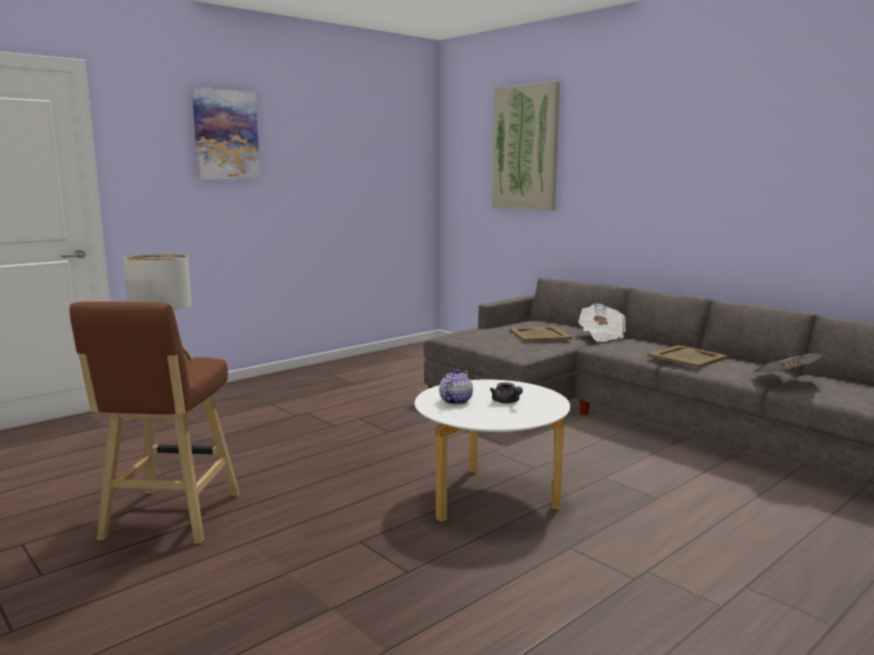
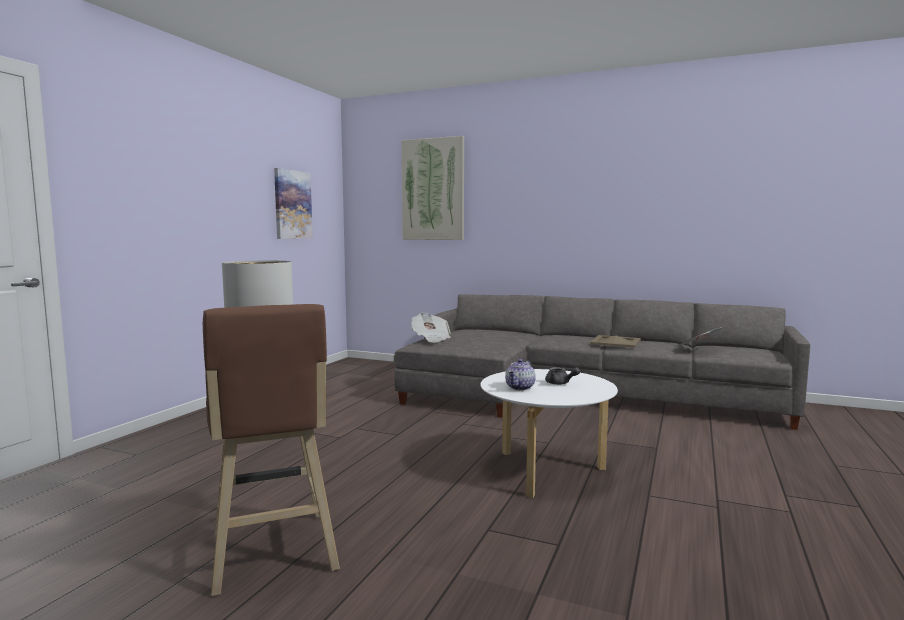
camera: 25 degrees left, 5 degrees down
picture [192,87,260,179] -> picture moved to [274,168,313,239]
teapot [439,369,473,405] -> teapot turned 150 degrees counterclockwise [505,359,536,390]
beige tray [509,326,572,342] -> none
newspaper [578,304,625,342] -> newspaper moved to [412,313,451,343]

